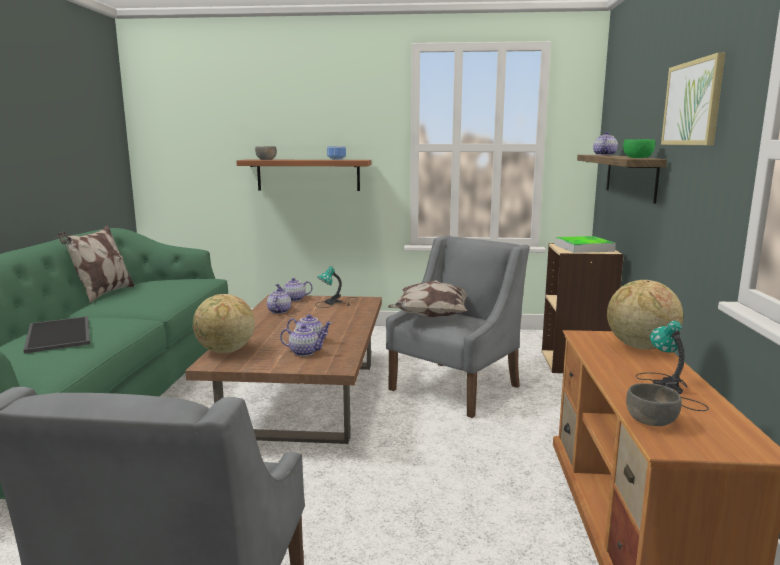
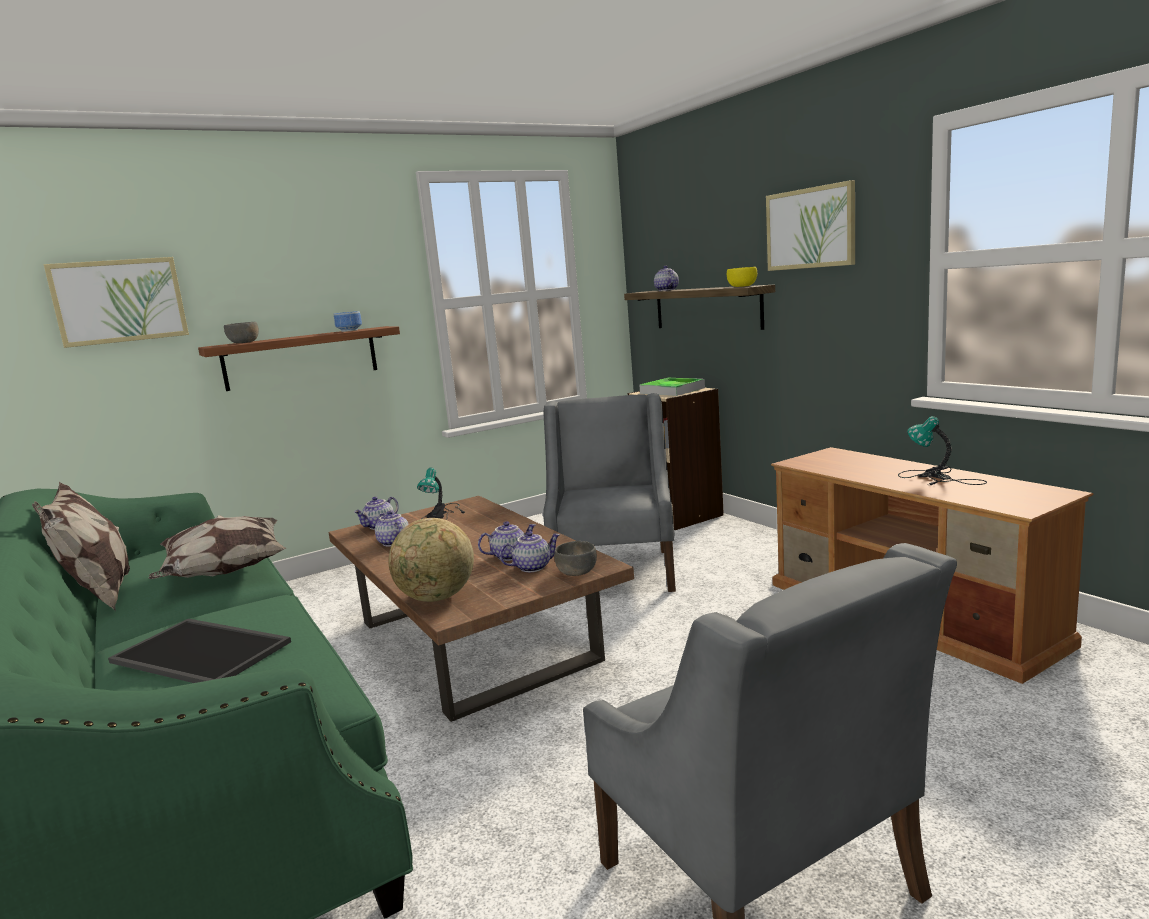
camera: 35 degrees left, 0 degrees up
pillow [388,280,467,317] -> pillow moved to [149,515,287,579]
globe [607,280,683,350] -> none
green bowl [623,139,655,158] -> yellow bowl [727,267,757,287]
grey bowl [626,383,682,426] -> grey bowl moved to [554,541,597,576]
none -> picture [44,257,189,348]

